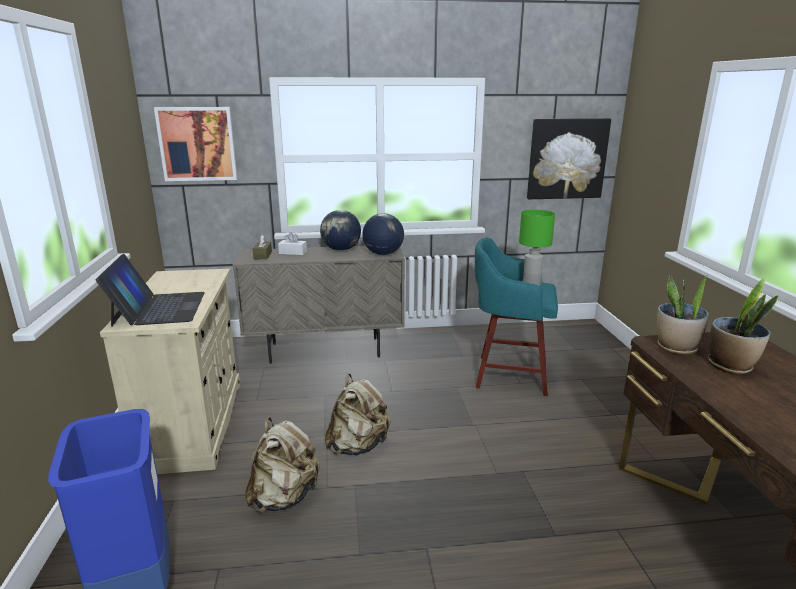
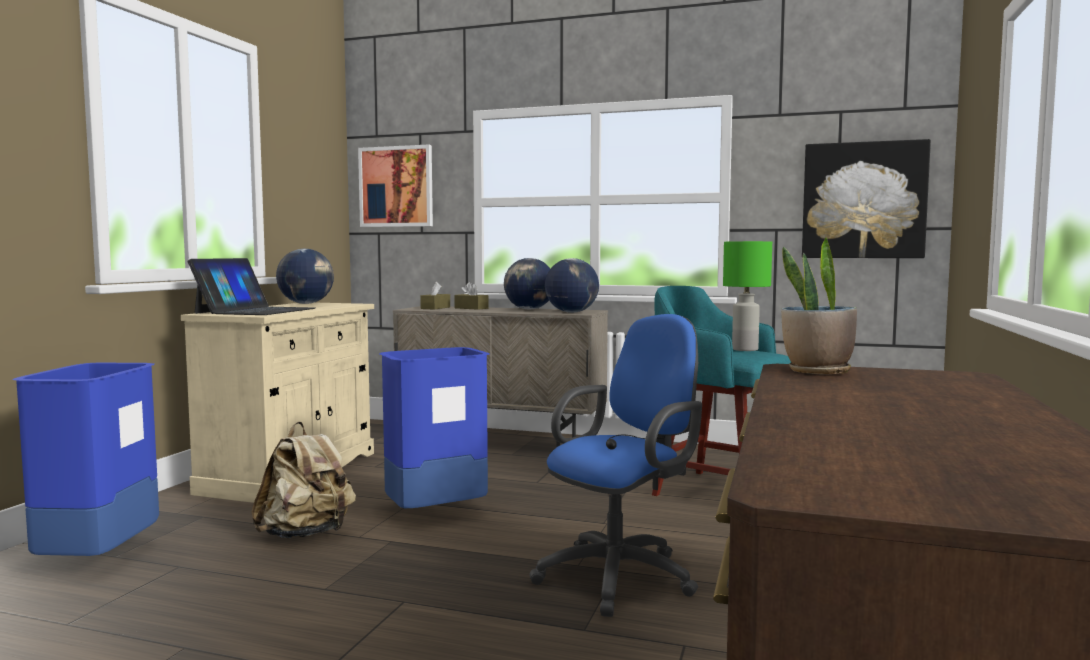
camera: 25 degrees right, 15 degrees down
white tissue box [278,232,307,255] -> brown tissue box [454,282,488,310]
beige backpack [324,374,391,455] -> blue trash can [379,347,490,508]
potted plant [708,278,779,374] -> none
none -> globe [276,248,334,304]
none -> blue office chair [529,314,702,617]

